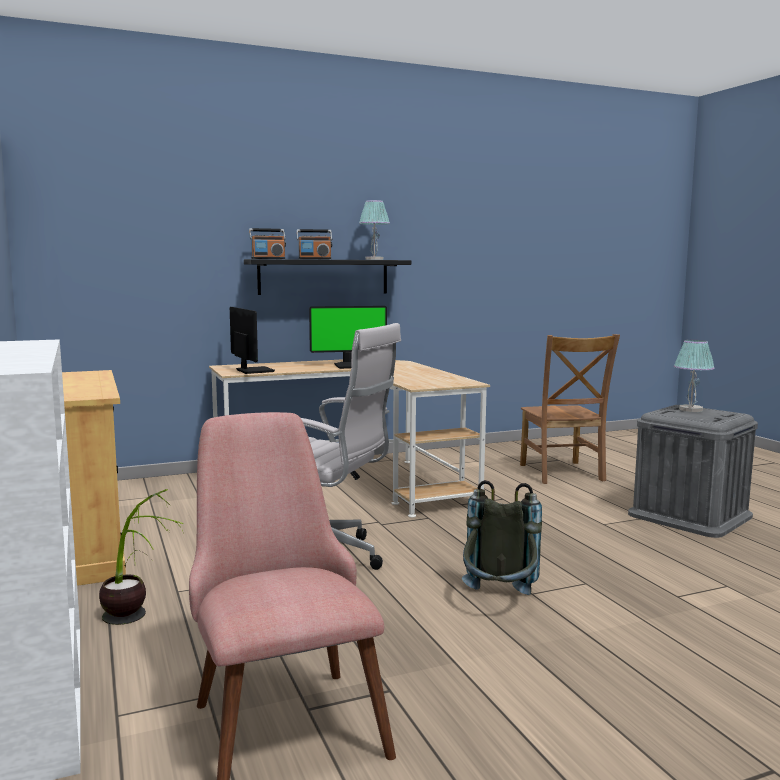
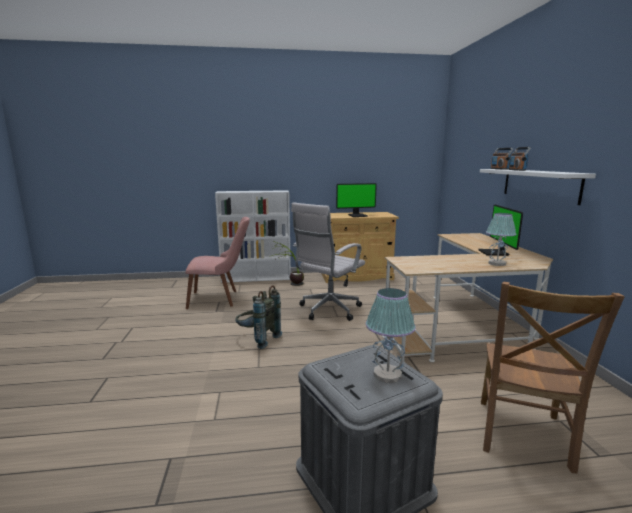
camera: 105 degrees right, 5 degrees up
monitor [230,307,275,374] -> monitor moved to [336,183,377,217]
black shelf [244,259,411,295] -> white shelf [480,169,596,205]
table lamp [359,200,390,260] -> table lamp moved to [486,213,516,266]
brown chair [520,334,620,484] -> brown chair turned 75 degrees counterclockwise [481,281,625,473]

